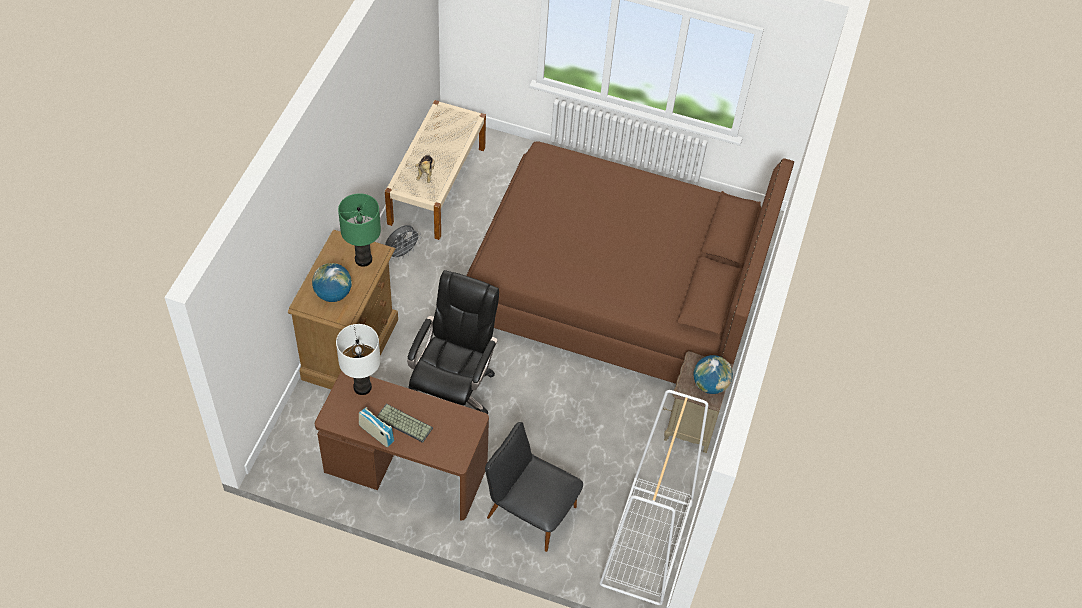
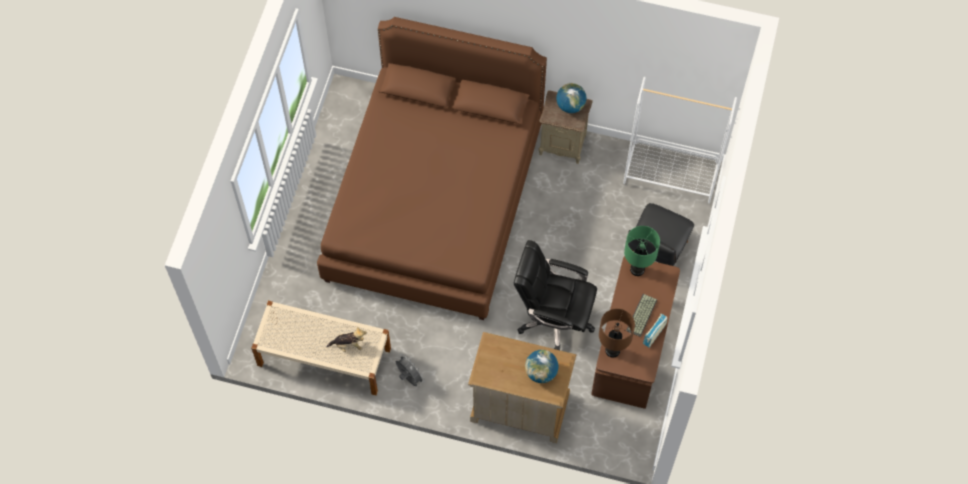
camera: 90 degrees left, 10 degrees up
white table lamp [336,324,380,395] -> brown table lamp [599,308,635,358]
green table lamp [338,193,381,267] -> green table lamp moved to [624,226,660,276]

